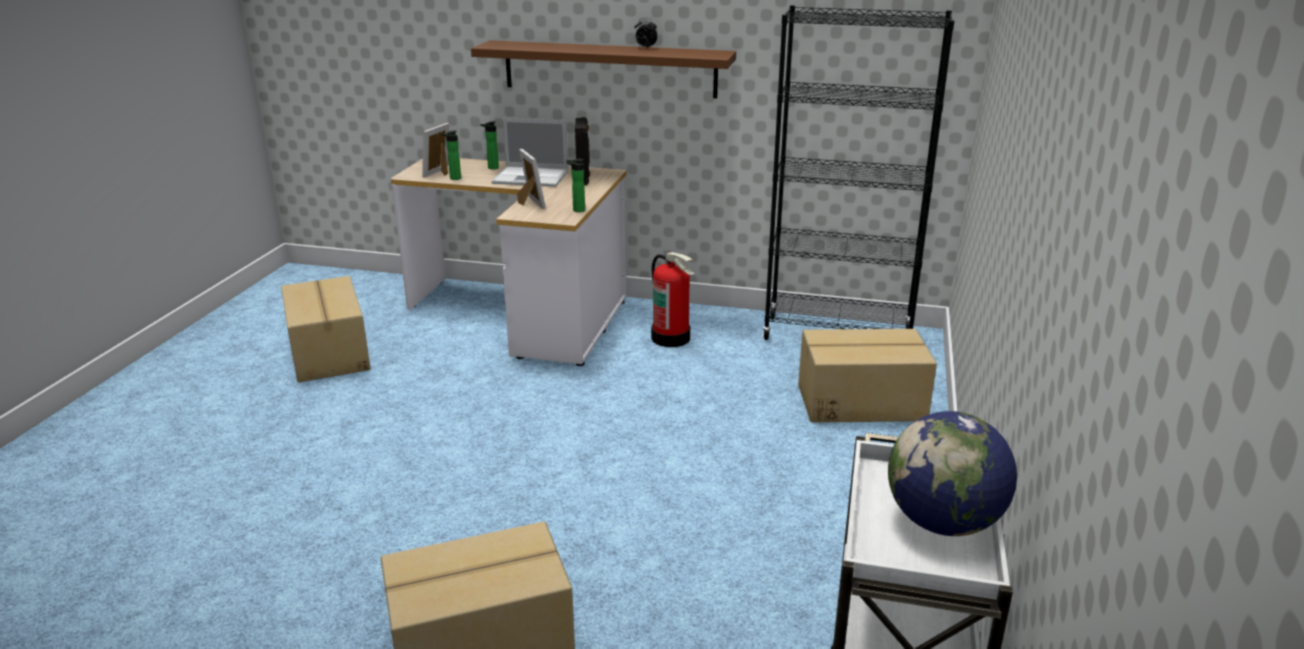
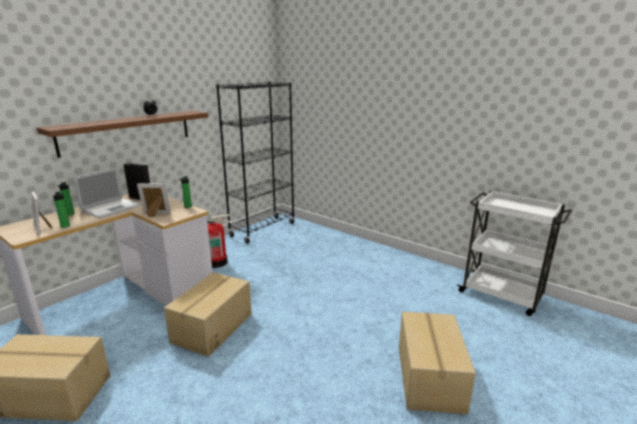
camera: 65 degrees left, 5 degrees down
cardboard box [798,329,937,423] -> cardboard box moved to [164,272,252,357]
globe [888,411,1017,536] -> none

